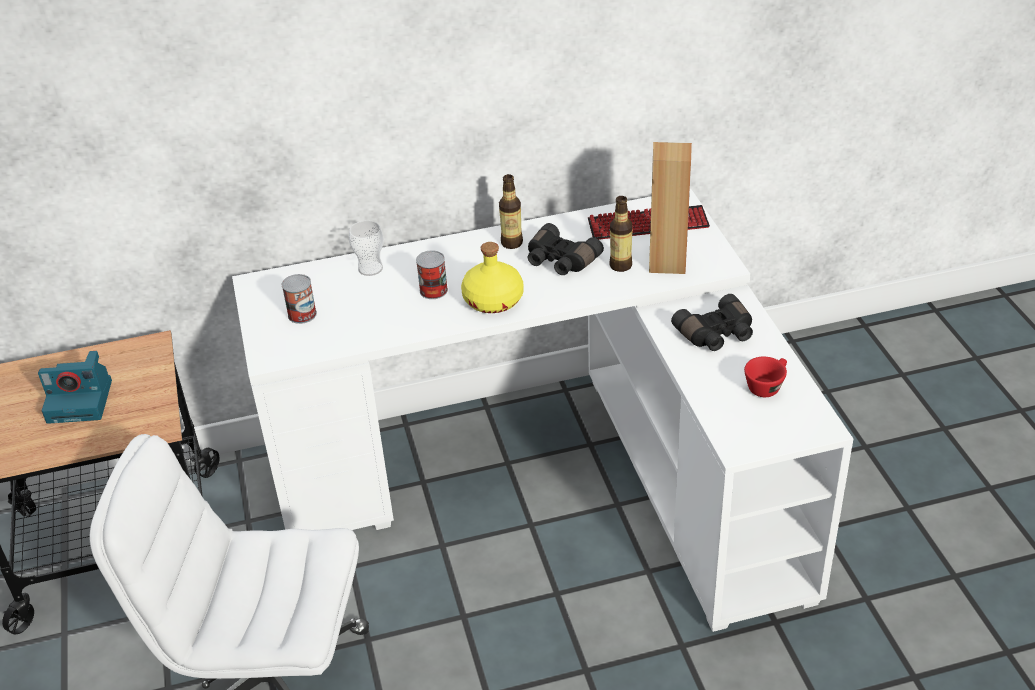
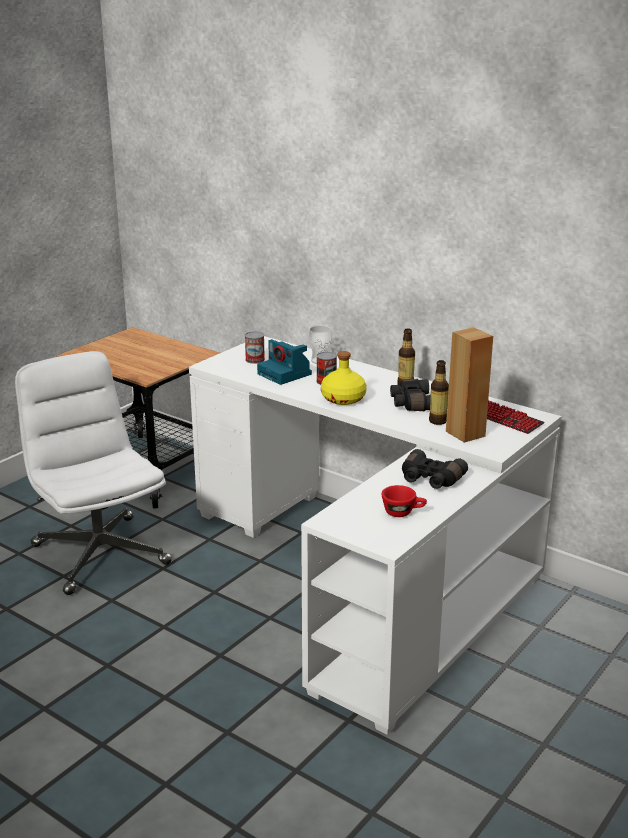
camera: 50 degrees right, 15 degrees down
camera [38,351,112,424] -> camera moved to [257,339,312,385]

